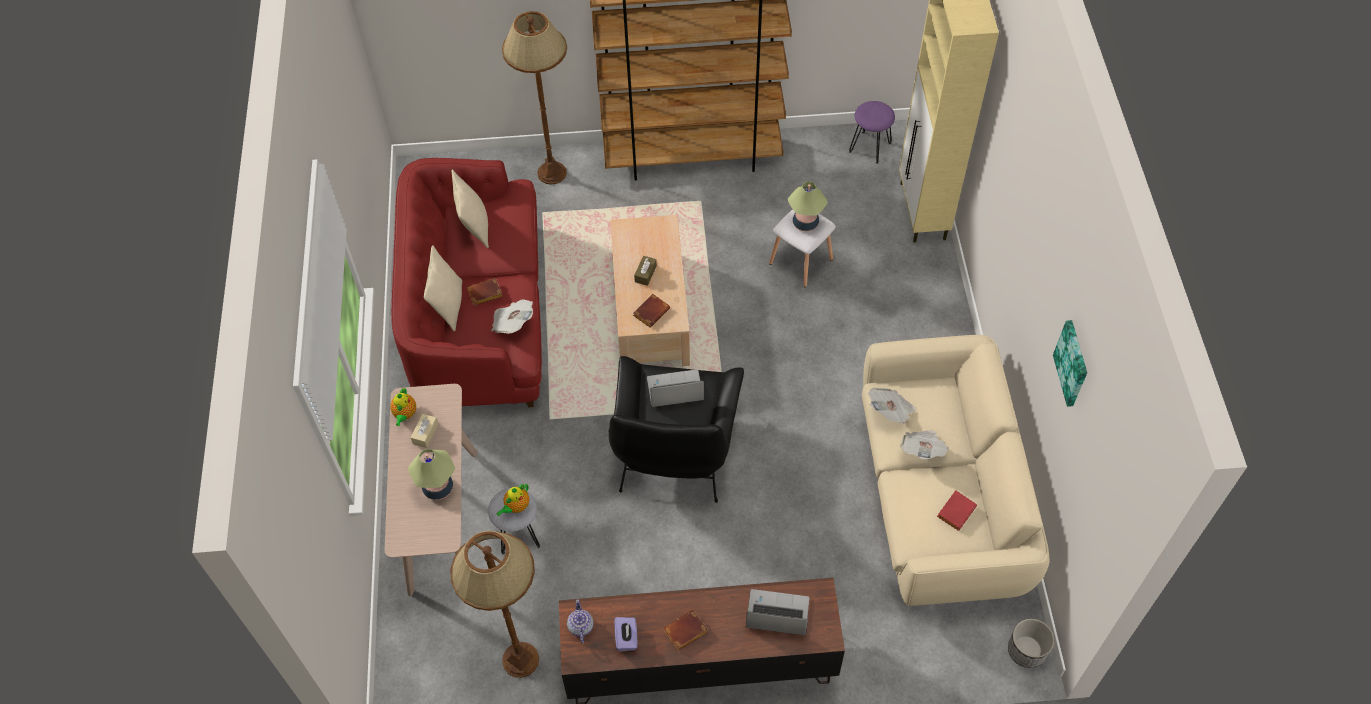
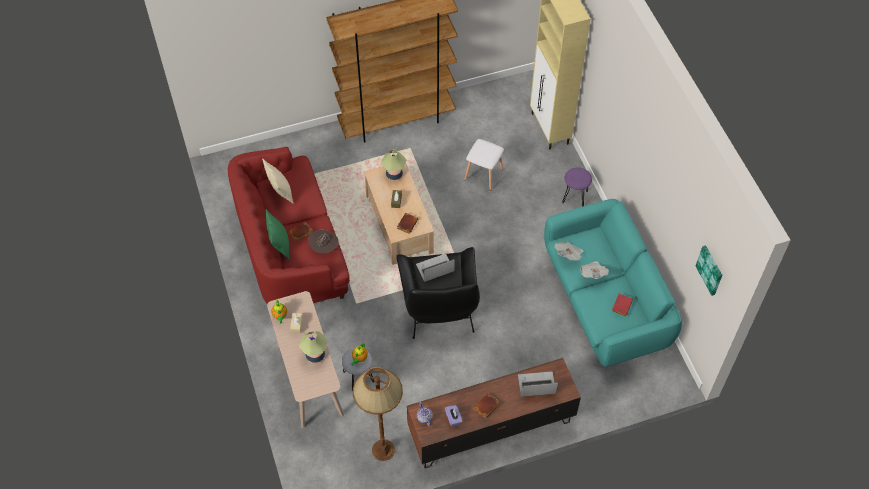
camera: 15 degrees left, 0 degrees up
beige pillow [424,245,462,331] -> green pillow [265,209,289,260]
newspaper [491,299,533,334] -> brown hat [308,229,339,253]
brown floor lamp [502,11,567,185] -> none
table lamp [788,182,828,232] -> table lamp moved to [381,149,406,181]
purple stool [849,101,895,164] -> purple stool moved to [562,168,592,207]
beige sofa [862,335,1050,606] -> turquoise sofa [544,199,682,367]
planter [1008,618,1054,668] -> none
picture [1053,320,1087,407] -> picture moved to [696,245,722,296]

